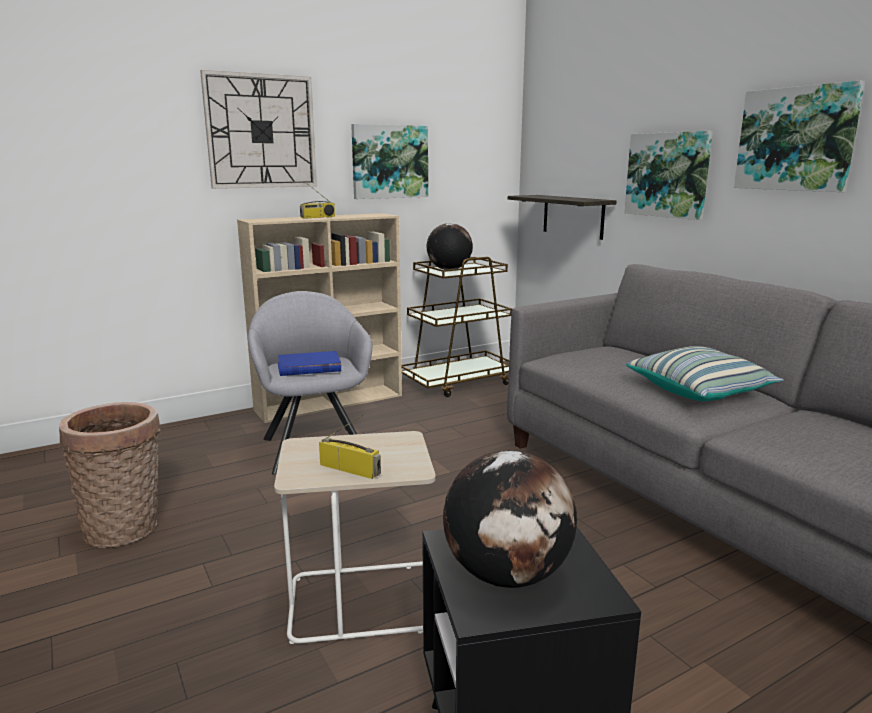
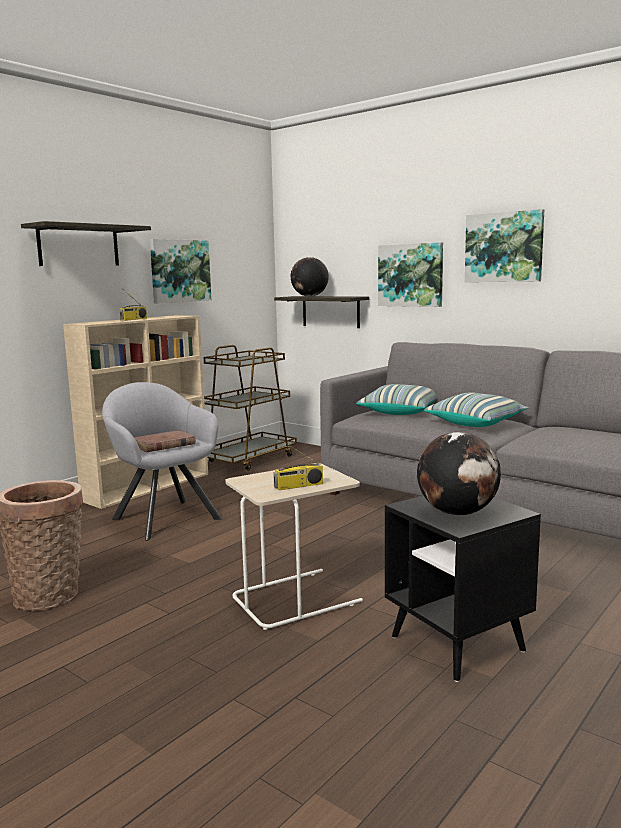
camera: 20 degrees left, 5 degrees down
wall clock [200,70,317,189] -> shelf [21,221,151,266]
blue book [278,351,341,376] -> brown book [134,430,196,452]
radio [319,414,381,479] -> radio turned 150 degrees clockwise [273,441,323,490]
globe [426,223,473,270] -> globe moved to [291,257,329,297]
none -> pillow [356,384,436,415]

